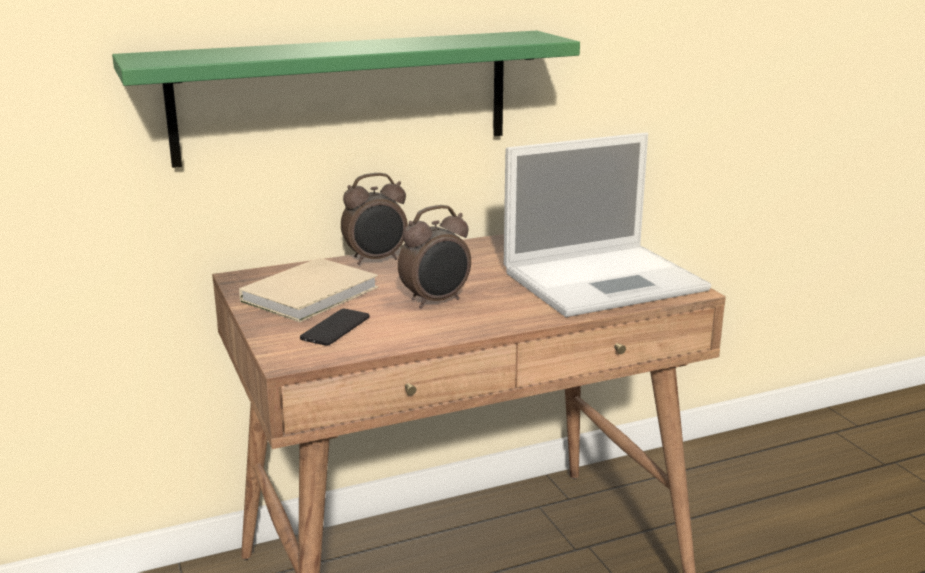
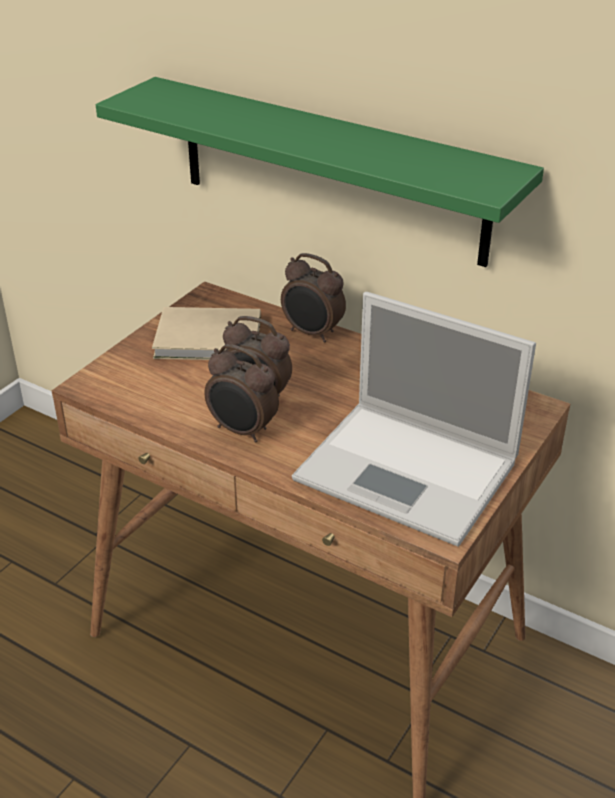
camera: 55 degrees right, 15 degrees up
phone [300,308,370,346] -> none
none -> alarm clock [204,344,279,443]

